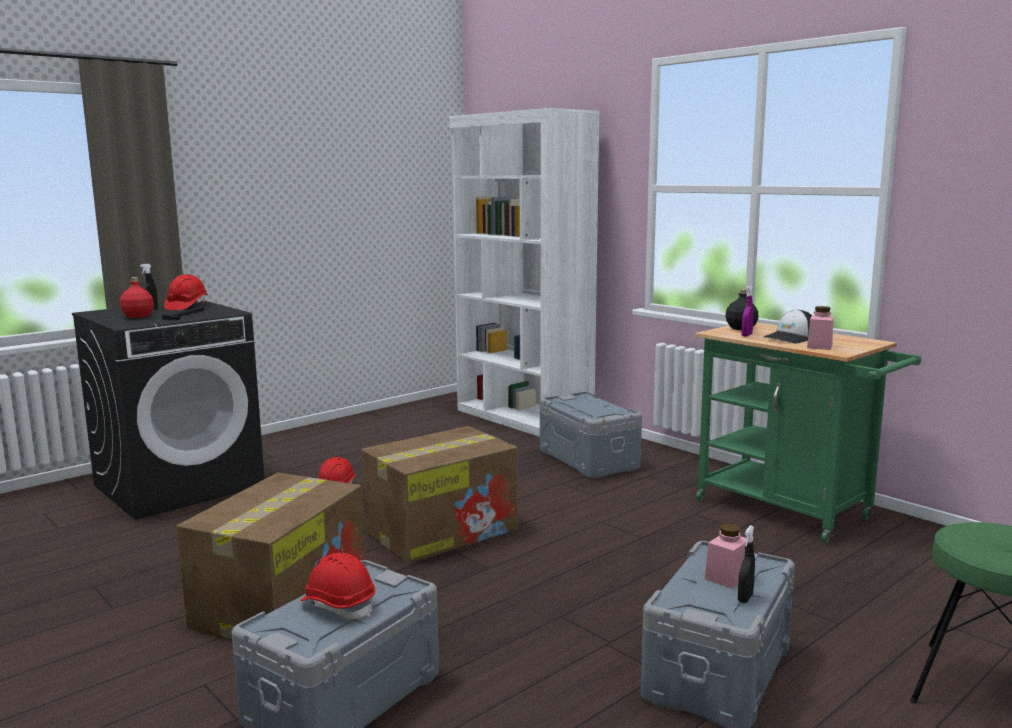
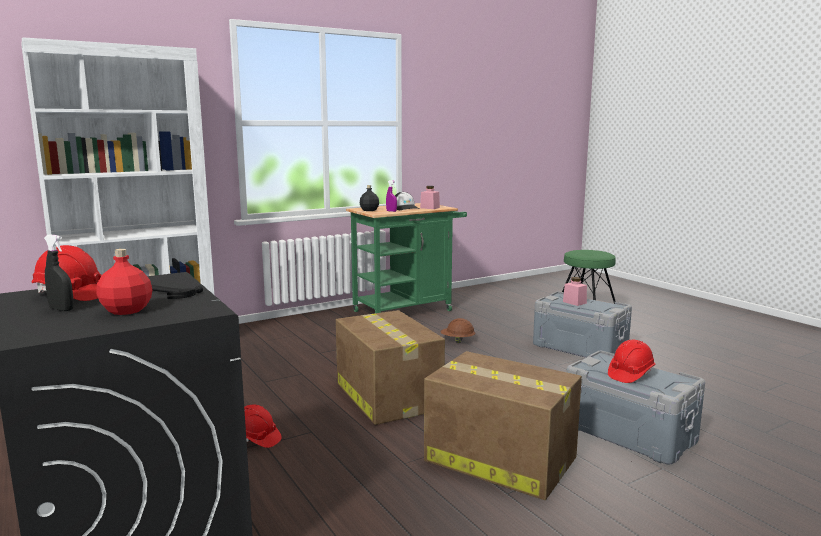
camera: 80 degrees left, 0 degrees up
grey storage box [540,391,642,478] -> none
black spray bottle [738,525,755,603] -> none
none -> brown hard hat [440,318,476,343]

